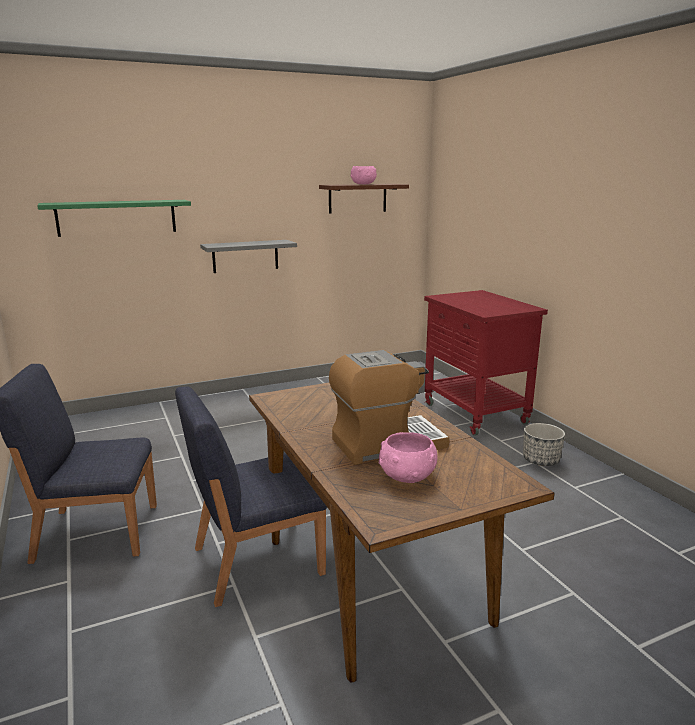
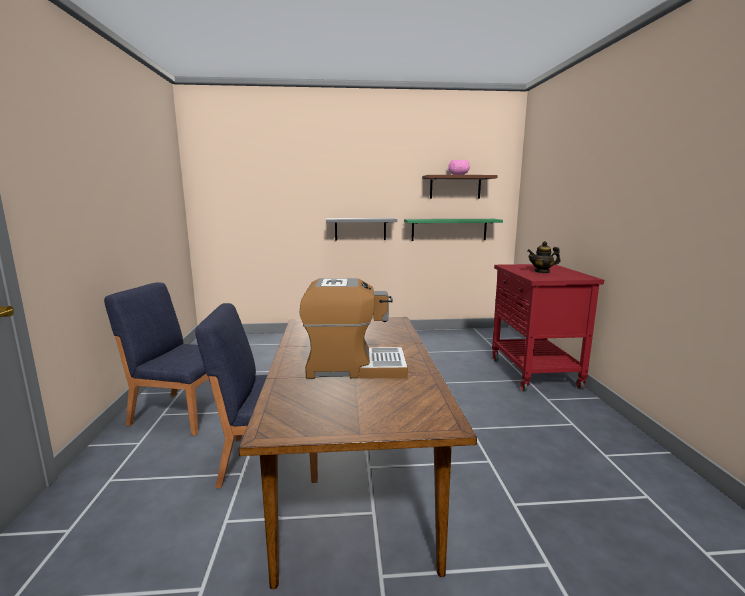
camera: 20 degrees right, 5 degrees down
green shelf [37,200,191,237] -> green shelf moved to [404,219,503,241]
pink bowl [379,432,438,483] -> none
planter [523,423,565,466] -> none
none -> teapot [527,241,560,273]

